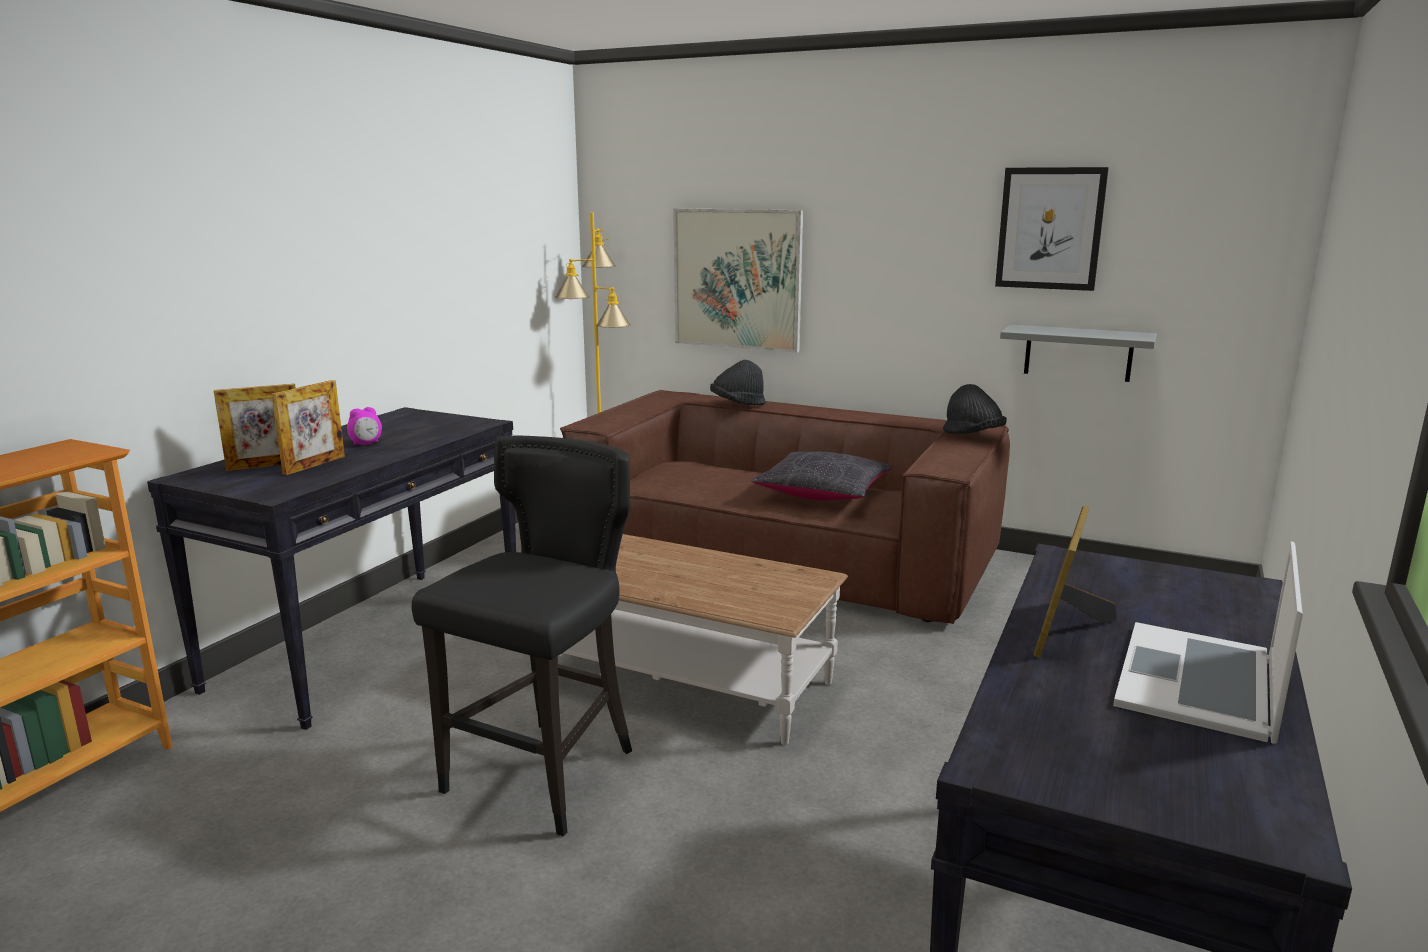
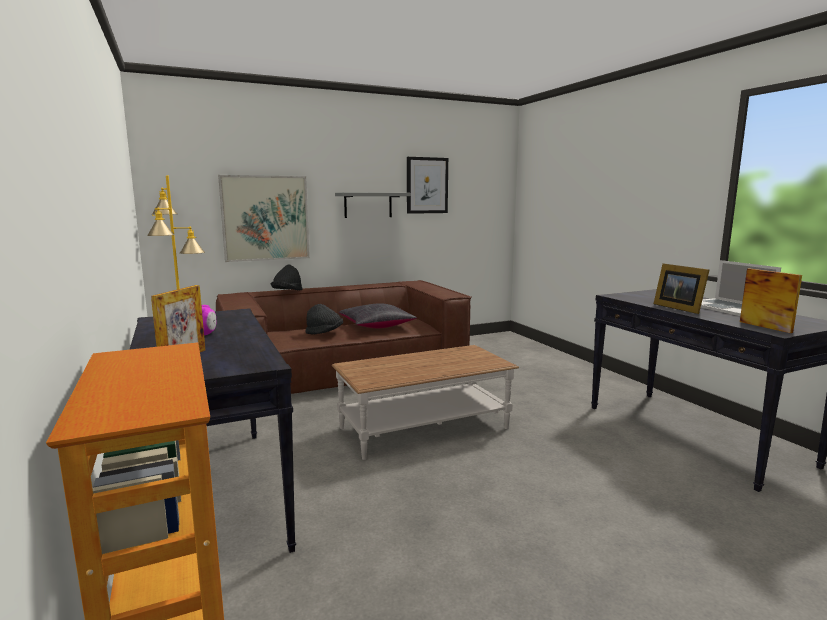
camera: 50 degrees left, 5 degrees down
picture frame [271,380,345,475] -> picture frame moved to [740,268,802,333]
black stool [412,435,632,837] -> none
black hat [943,384,1007,434] -> black hat moved to [306,304,343,334]
grey shelf [1000,324,1157,382] -> grey shelf moved to [335,193,410,218]

